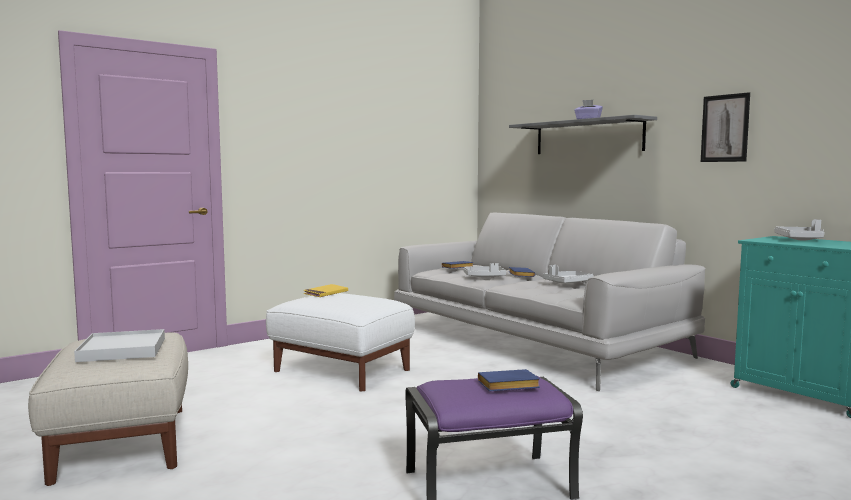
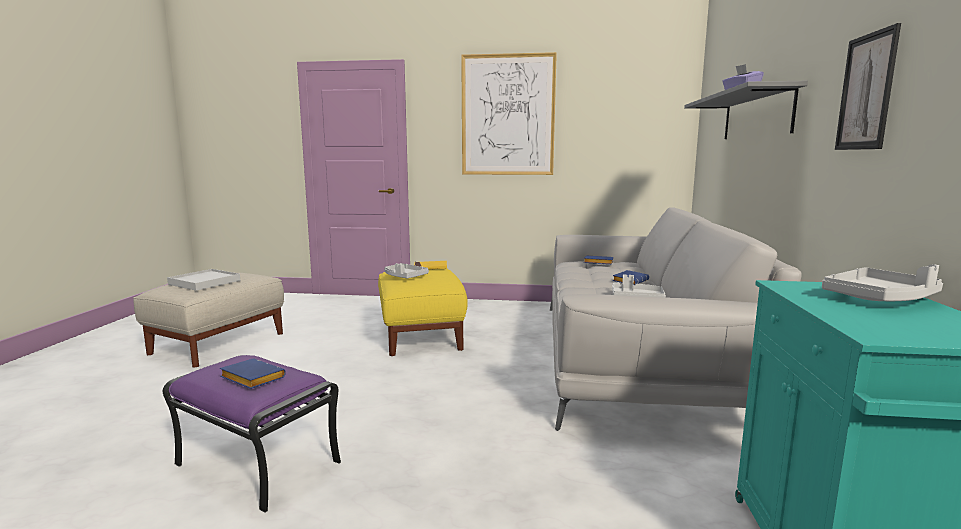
camera: 45 degrees right, 5 degrees up
white ottoman [266,293,415,391] -> yellow ottoman [378,269,468,356]
grey tray [463,263,506,277] -> grey tray moved to [384,263,429,278]
none -> picture [461,52,557,175]

